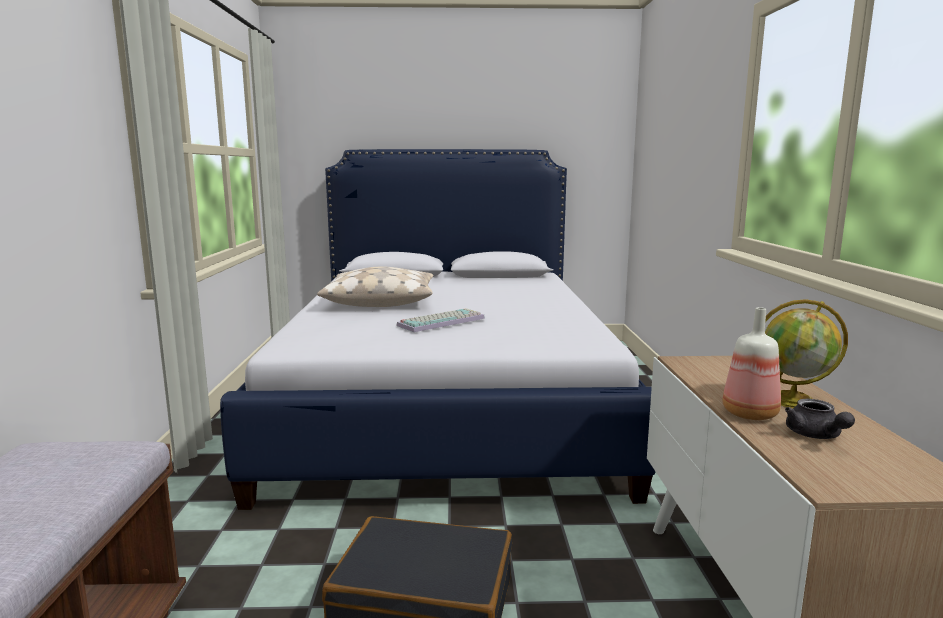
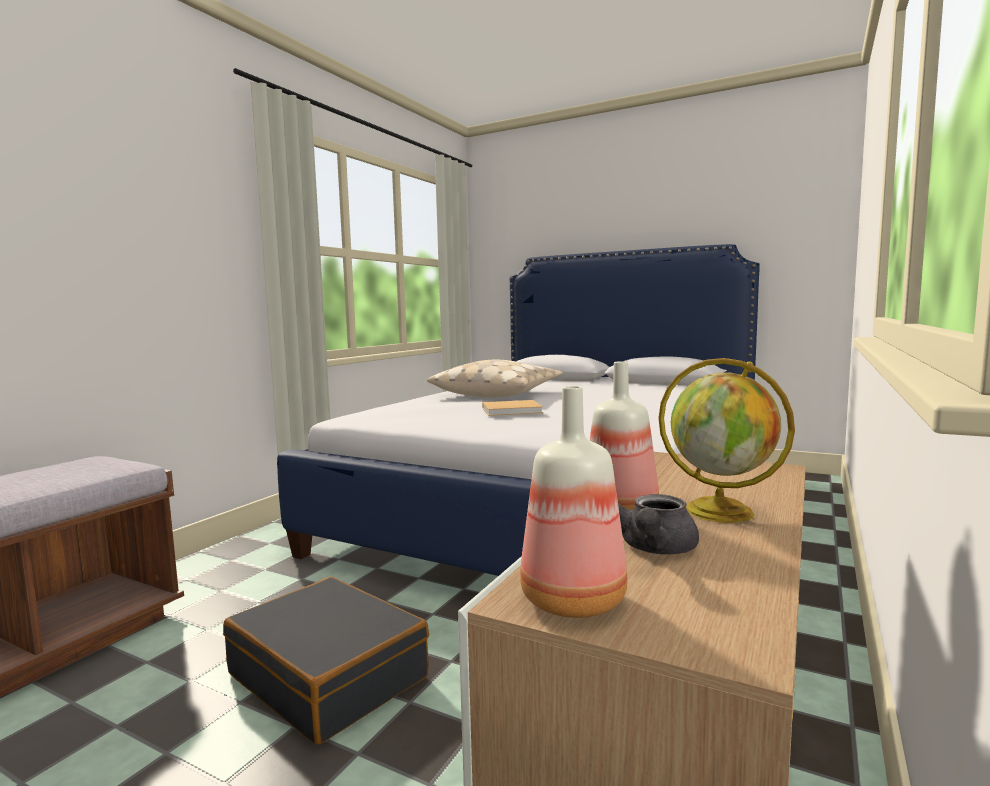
camera: 30 degrees right, 5 degrees down
keyboard [396,308,485,332] -> beige book [482,400,543,416]
none -> bottle [520,386,628,618]

